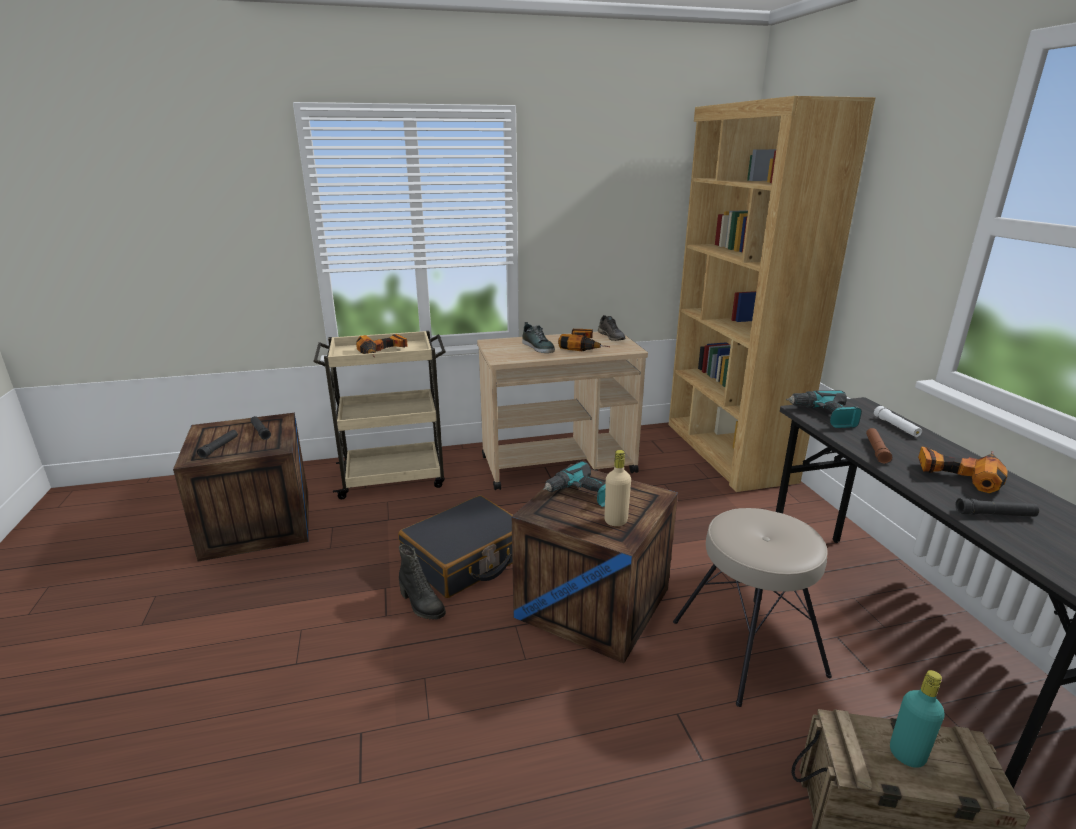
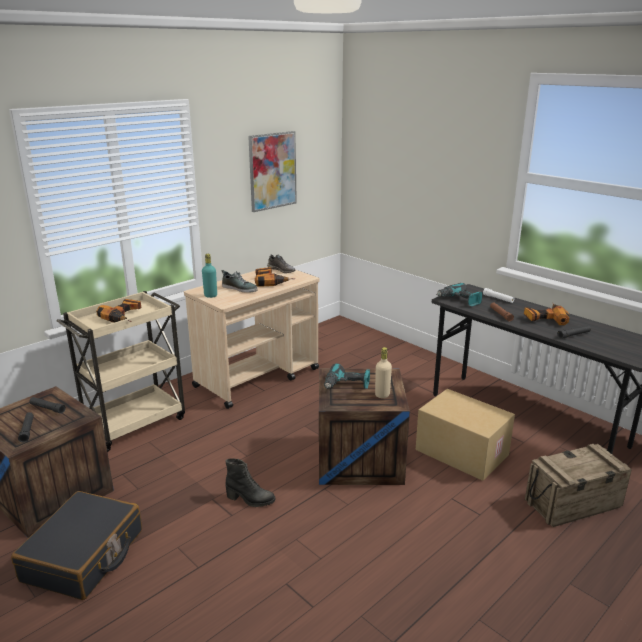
camera: 30 degrees left, 0 degrees up
black suitcase [398,495,513,598] -> black suitcase moved to [11,491,142,600]
brown bookcase [669,96,876,492] -> none
beige stool [673,508,832,707] -> cardboard box [416,389,515,481]
turquoise bottle [890,670,945,768] -> turquoise bottle moved to [202,254,217,298]
none -> picture [248,131,297,212]

